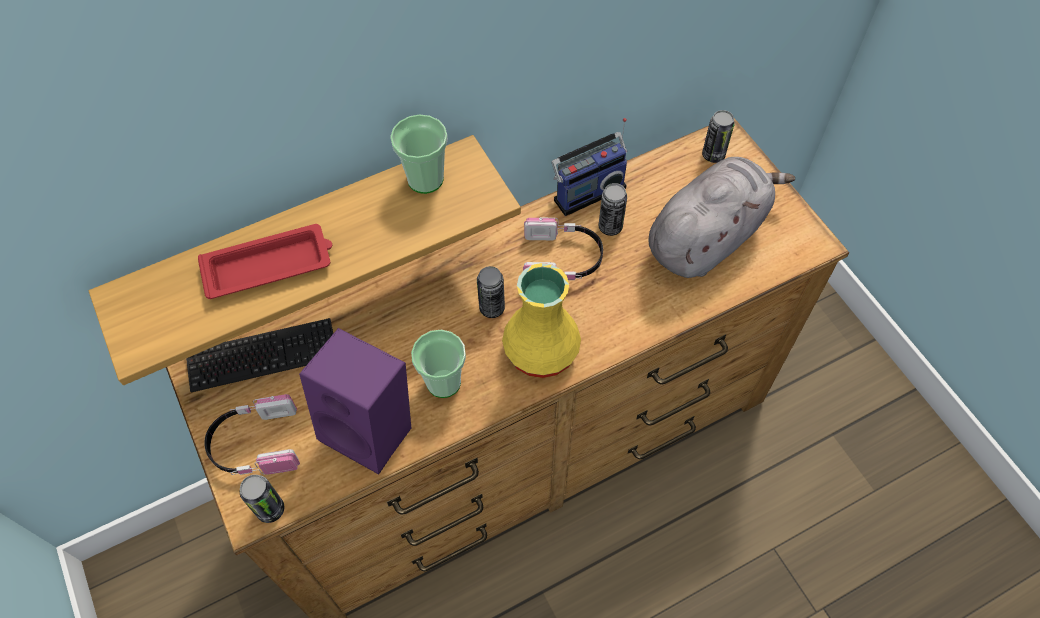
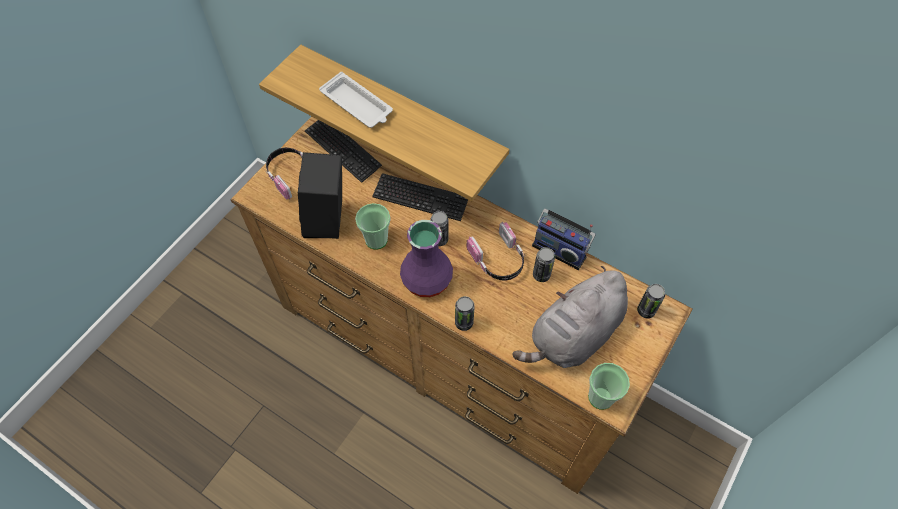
camera: 60 degrees right, 0 degrees up
red tray [198,224,332,299] -> white tray [319,72,393,128]
can [240,475,285,523] -> can moved to [455,296,475,331]
purple speaker [299,328,411,475] -> black speaker [298,152,342,239]
cup [390,114,448,194] -> cup moved to [588,363,630,410]
yellow vase [502,263,581,378] -> purple vase [400,220,453,297]
grey plush toy [648,157,795,278] -> grey plush toy turned 120 degrees clockwise [512,266,628,368]
none -> keyboard [372,173,468,221]

